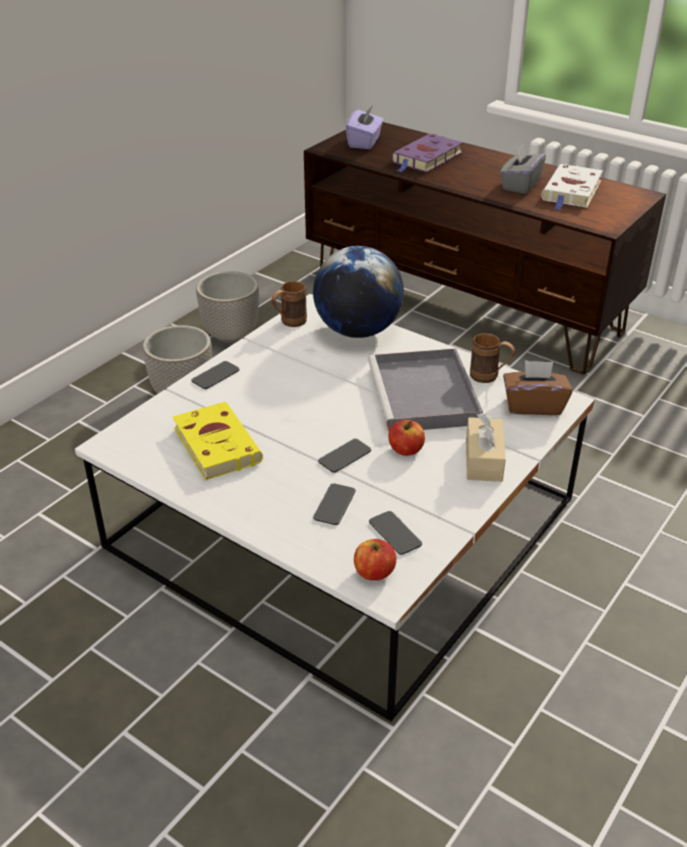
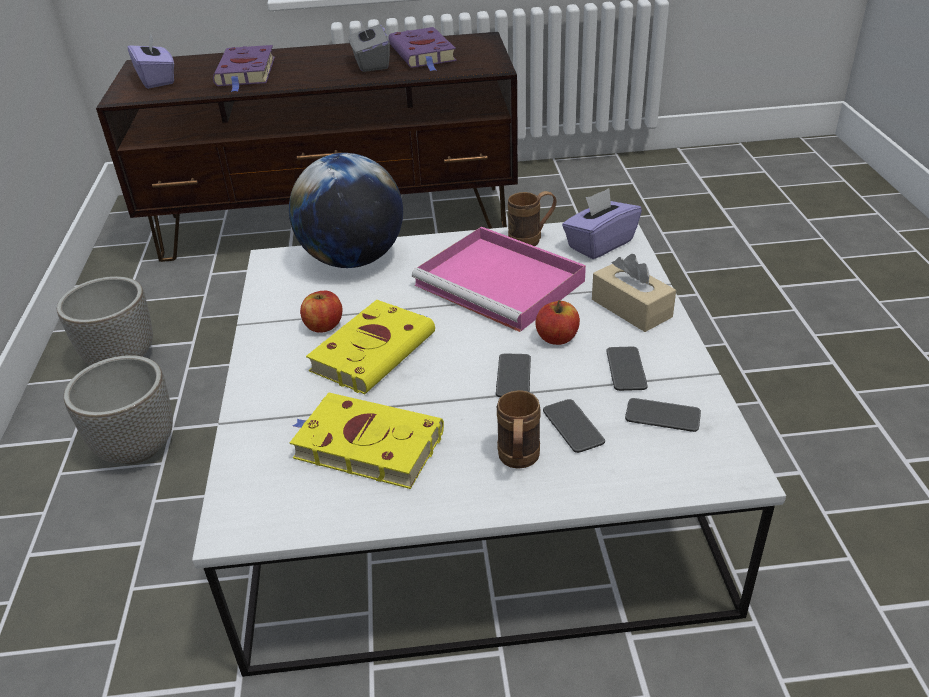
camera: 40 degrees left, 0 degrees up
phone [191,361,240,389] -> phone moved to [606,347,648,391]
brown mug [271,281,307,327] -> brown mug moved to [496,390,540,469]
apple [354,539,396,581] -> apple moved to [300,291,342,333]
grey tray [368,348,483,431] -> pink tray [412,227,586,332]
brown tissue box [503,360,572,415] -> purple tissue box [562,188,642,259]
white book [541,164,603,210] -> purple book [388,27,456,71]
none -> yellow book [306,300,435,394]

